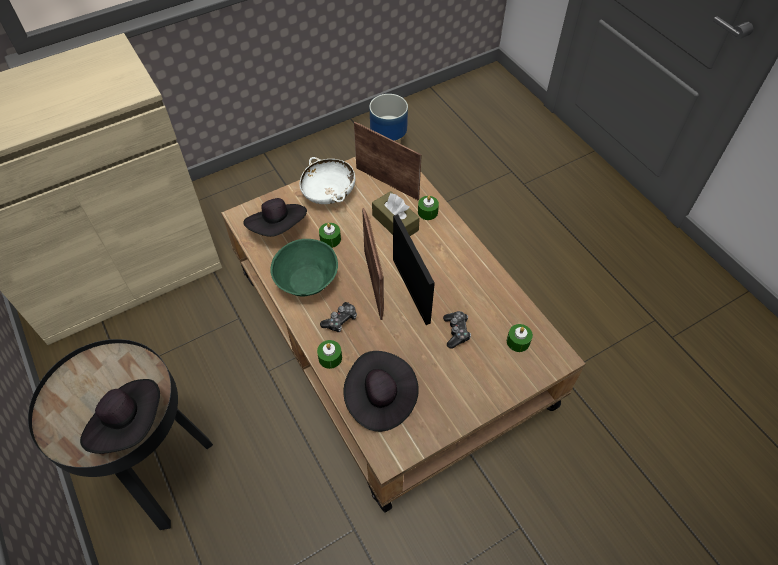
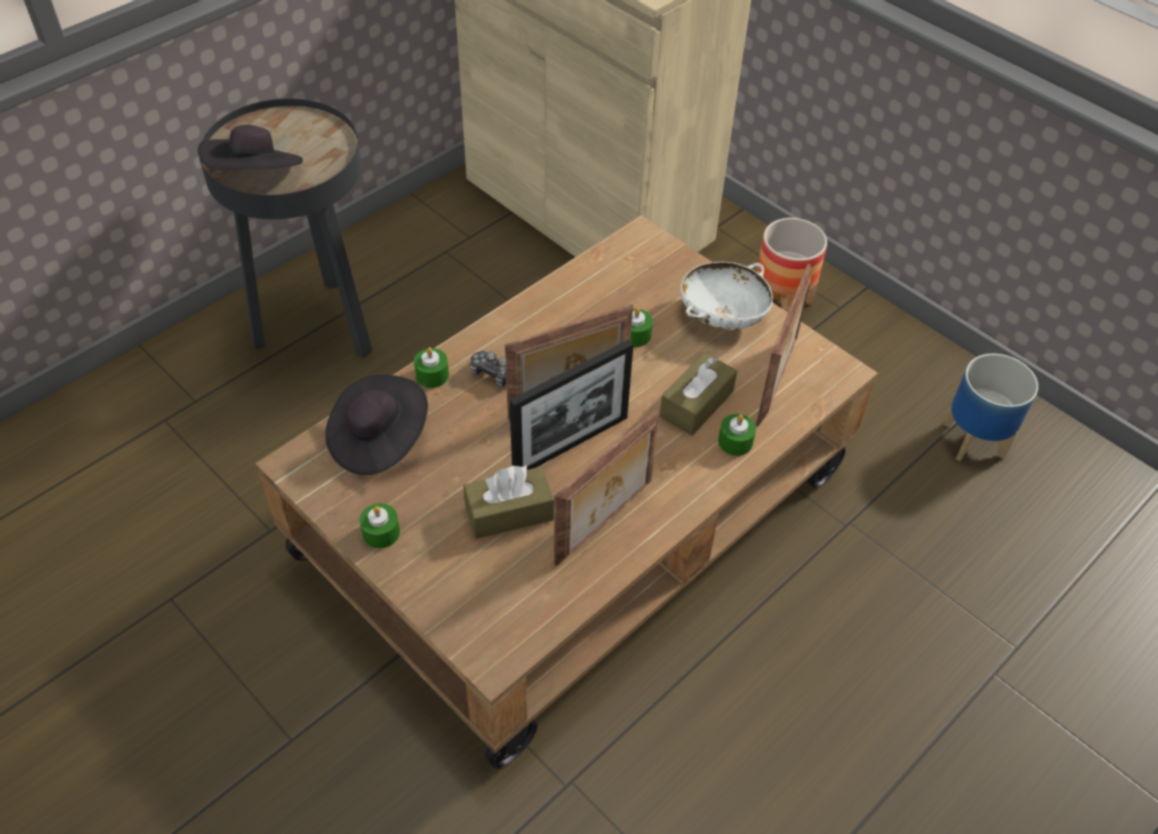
camera: 75 degrees right, 5 degrees down
black hat [243,198,307,237] -> none
green bowl [270,239,338,297] -> none
game controller [443,311,471,349] -> brown tissue box [463,465,554,539]
green candle [507,324,533,352] -> green candle moved to [359,503,400,549]
none -> picture frame [554,408,659,566]
none -> planter [756,218,827,312]

